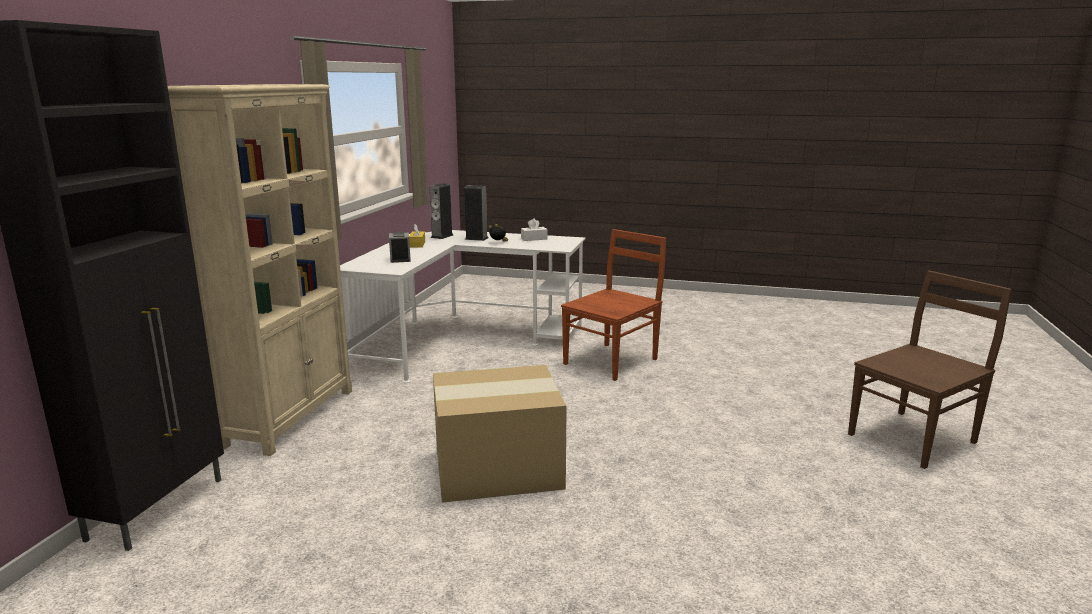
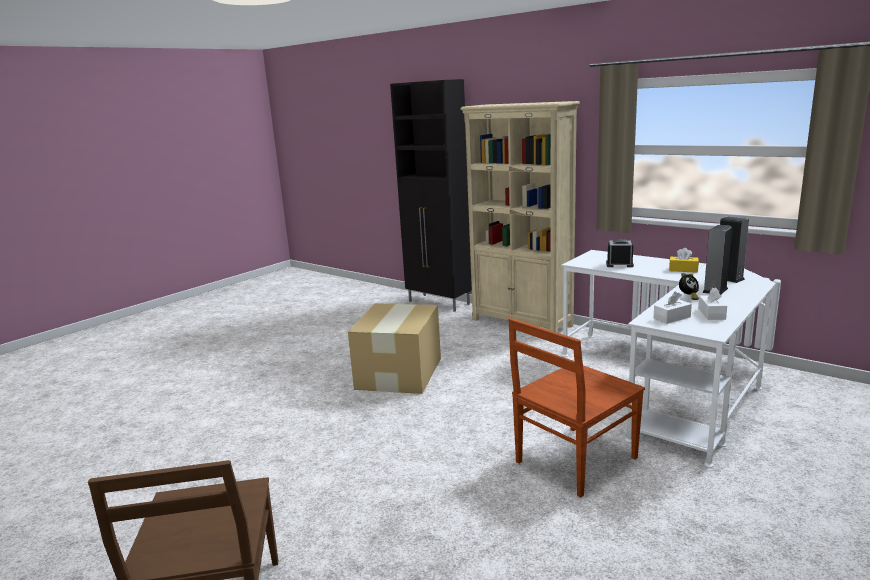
camera: 115 degrees right, 0 degrees up
brown chair [561,229,666,381] -> brown chair turned 75 degrees clockwise [508,318,645,498]
none -> white tissue box [653,292,692,324]

